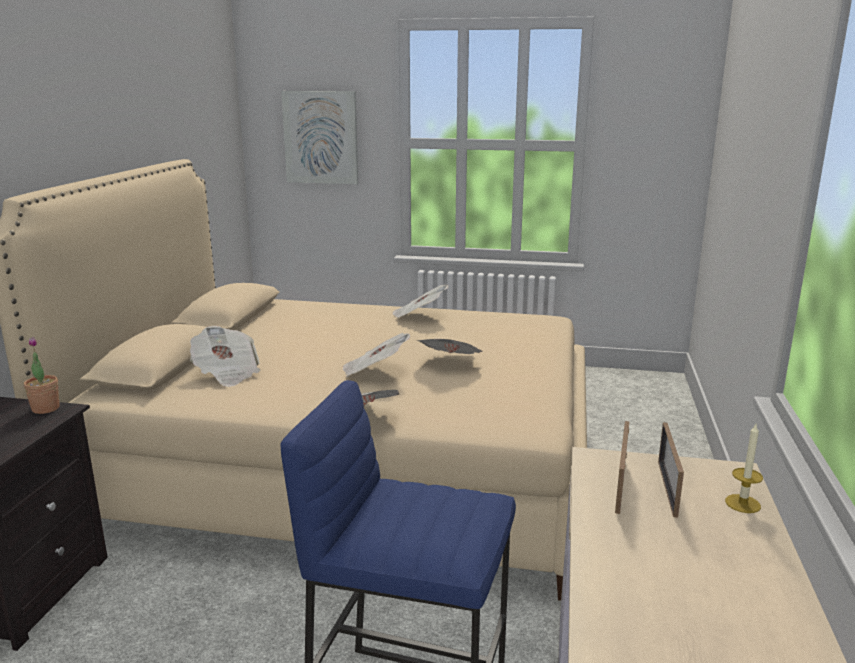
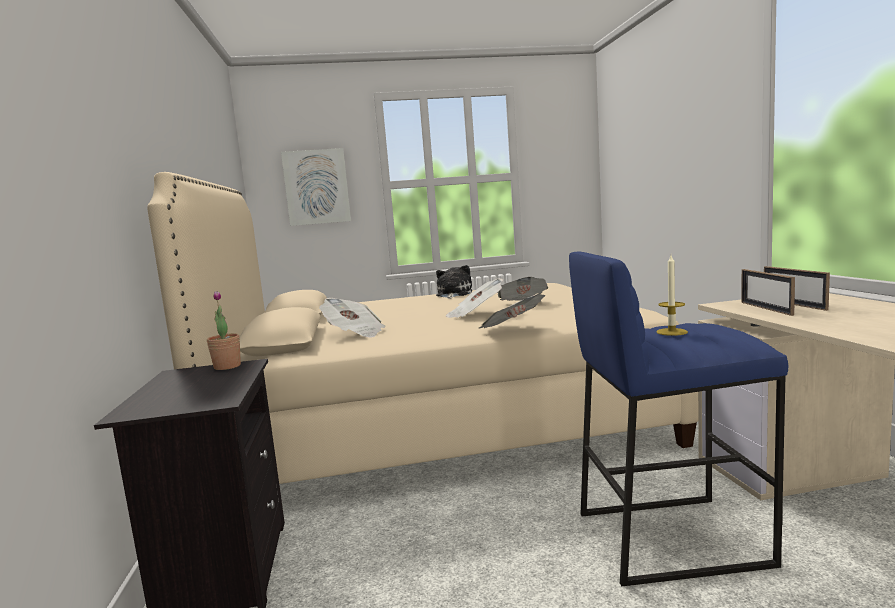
camera: 20 degrees left, 10 degrees down
newspaper [392,285,449,319] -> plush toy [436,265,472,299]
candle [725,424,763,513] -> candle moved to [657,255,688,336]

